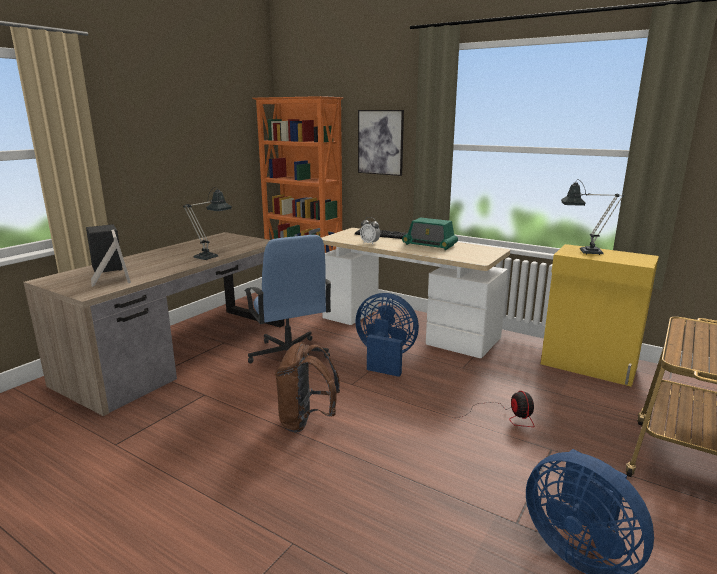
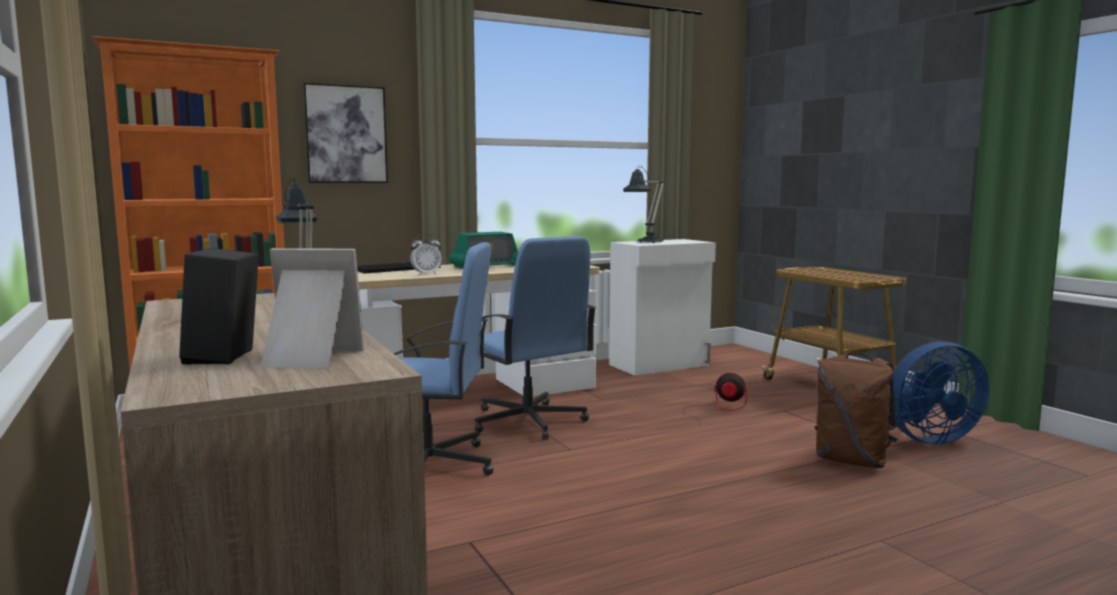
camera: 60 degrees left, 10 degrees down
brown backpack [275,342,340,433] -> brown backpack moved to [815,352,898,468]
blue fan [355,293,419,377] -> blue office chair [475,236,597,440]
yellow cabinet [541,244,659,386] -> white cabinet [609,239,716,376]

